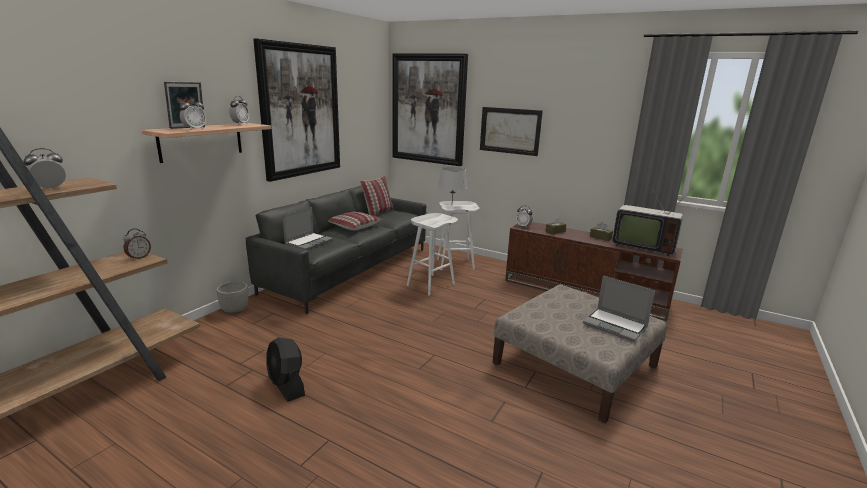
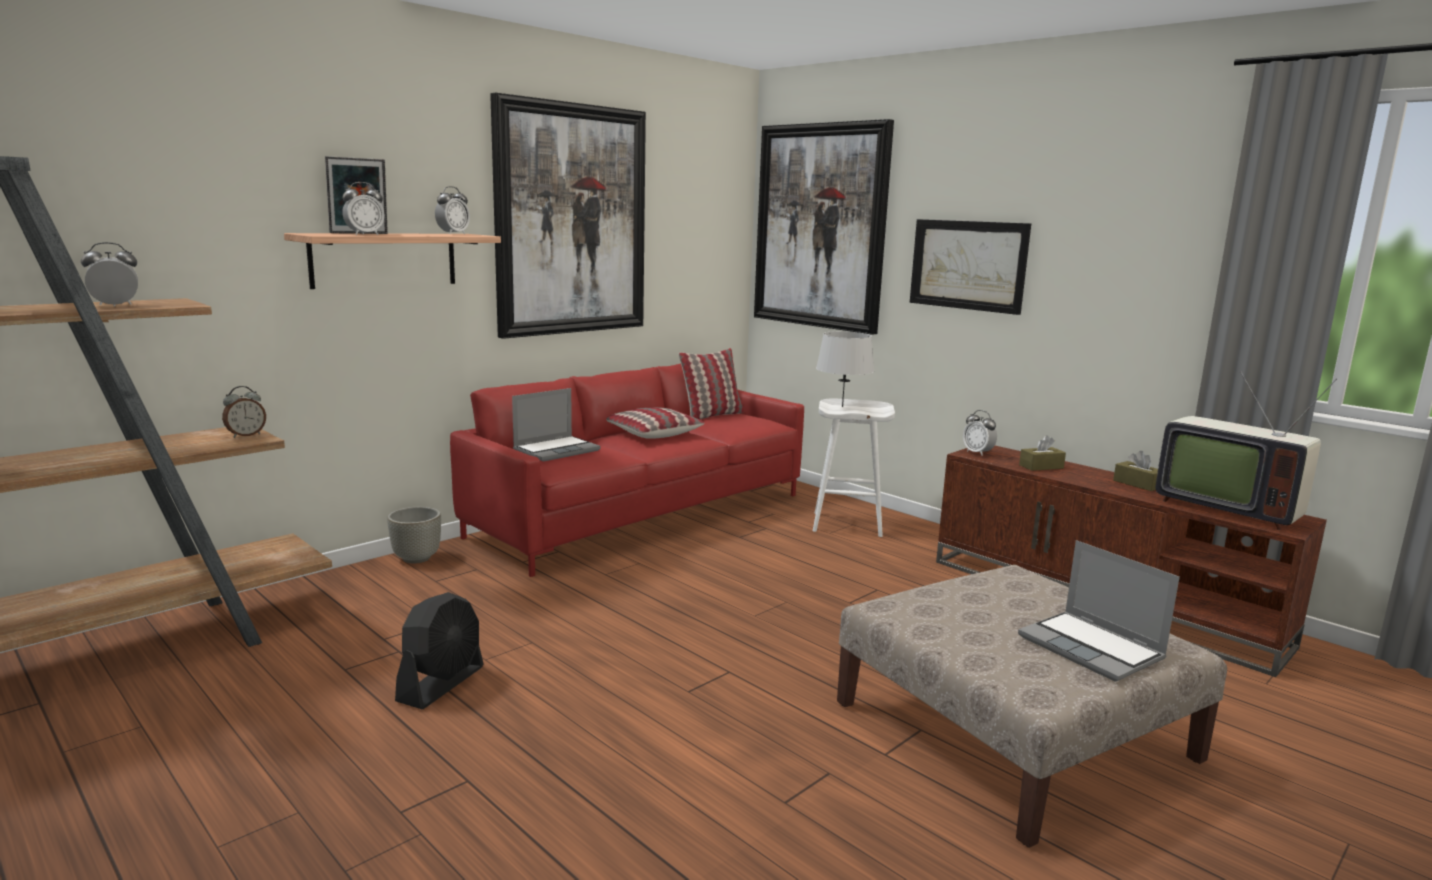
camera: 15 degrees right, 5 degrees down
grey sofa [246,186,426,314] -> red sofa [450,364,804,577]
black fan [266,337,305,402] -> black fan turned 135 degrees counterclockwise [395,592,484,709]
white stool [407,213,458,296] -> none

